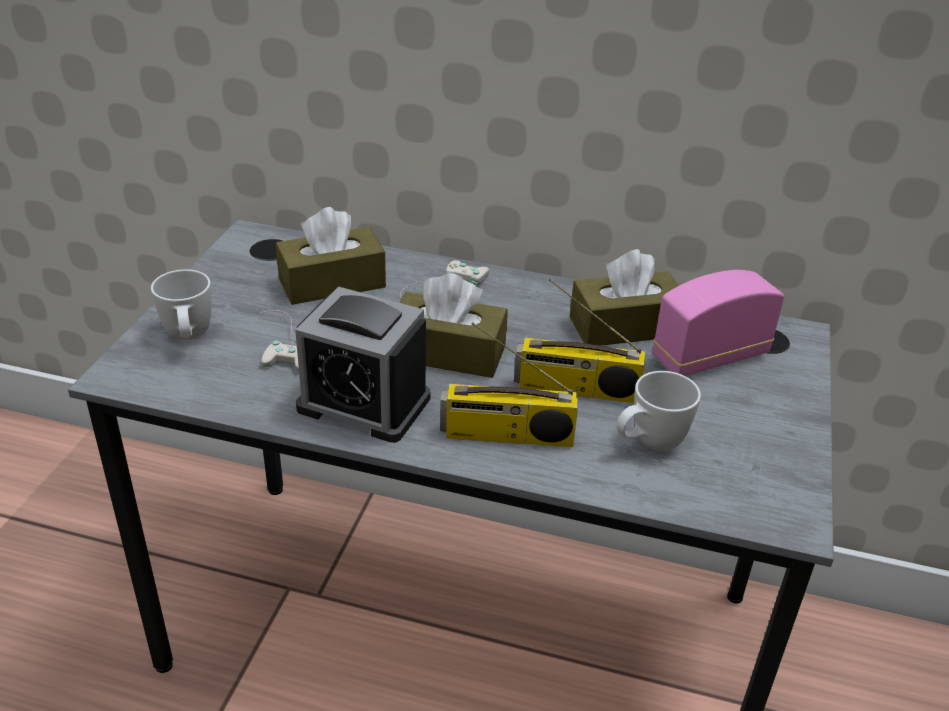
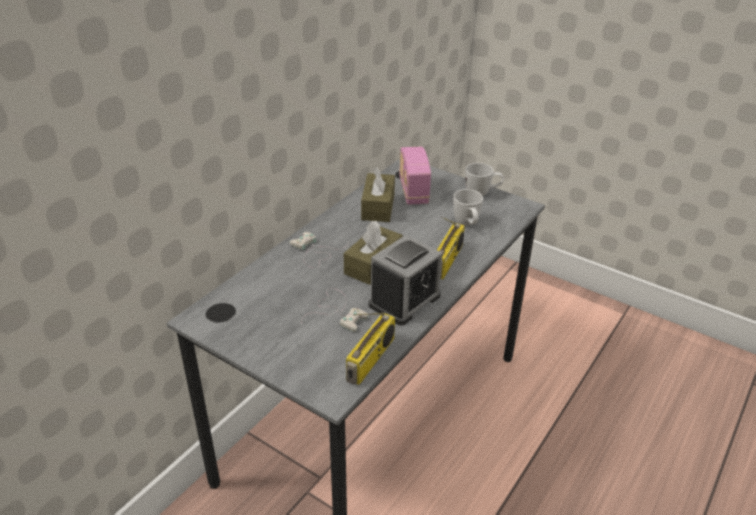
camera: 70 degrees left, 0 degrees up
white mug [151,269,211,340] -> white mug moved to [465,163,504,196]
brown tissue box [276,207,386,305] -> none
radio [514,279,645,403] -> radio moved to [346,312,395,385]

